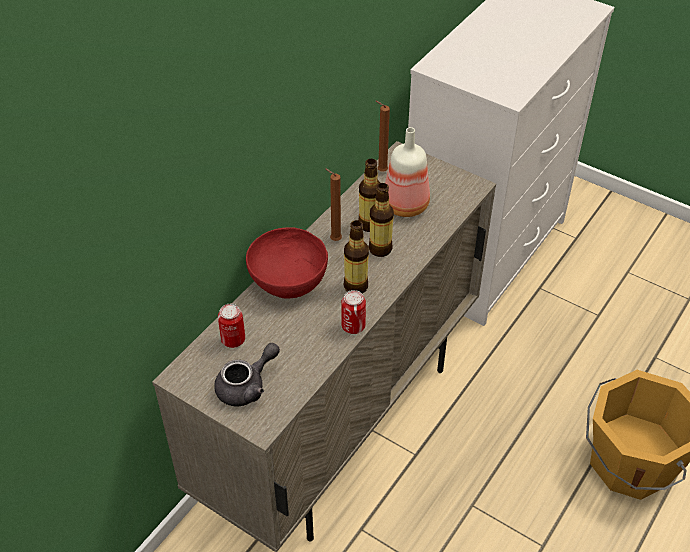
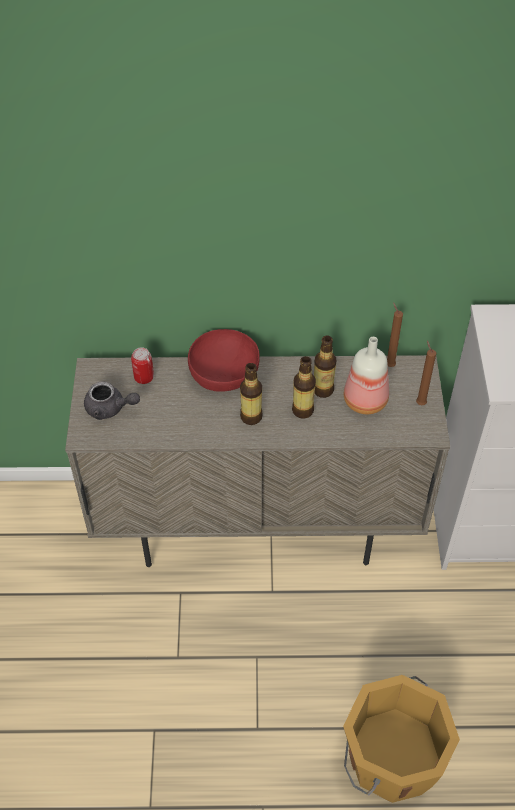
camera: 55 degrees right, 5 degrees up
brown candle [325,168,342,241] -> brown candle moved to [416,340,436,405]
can [341,290,366,334] -> none

